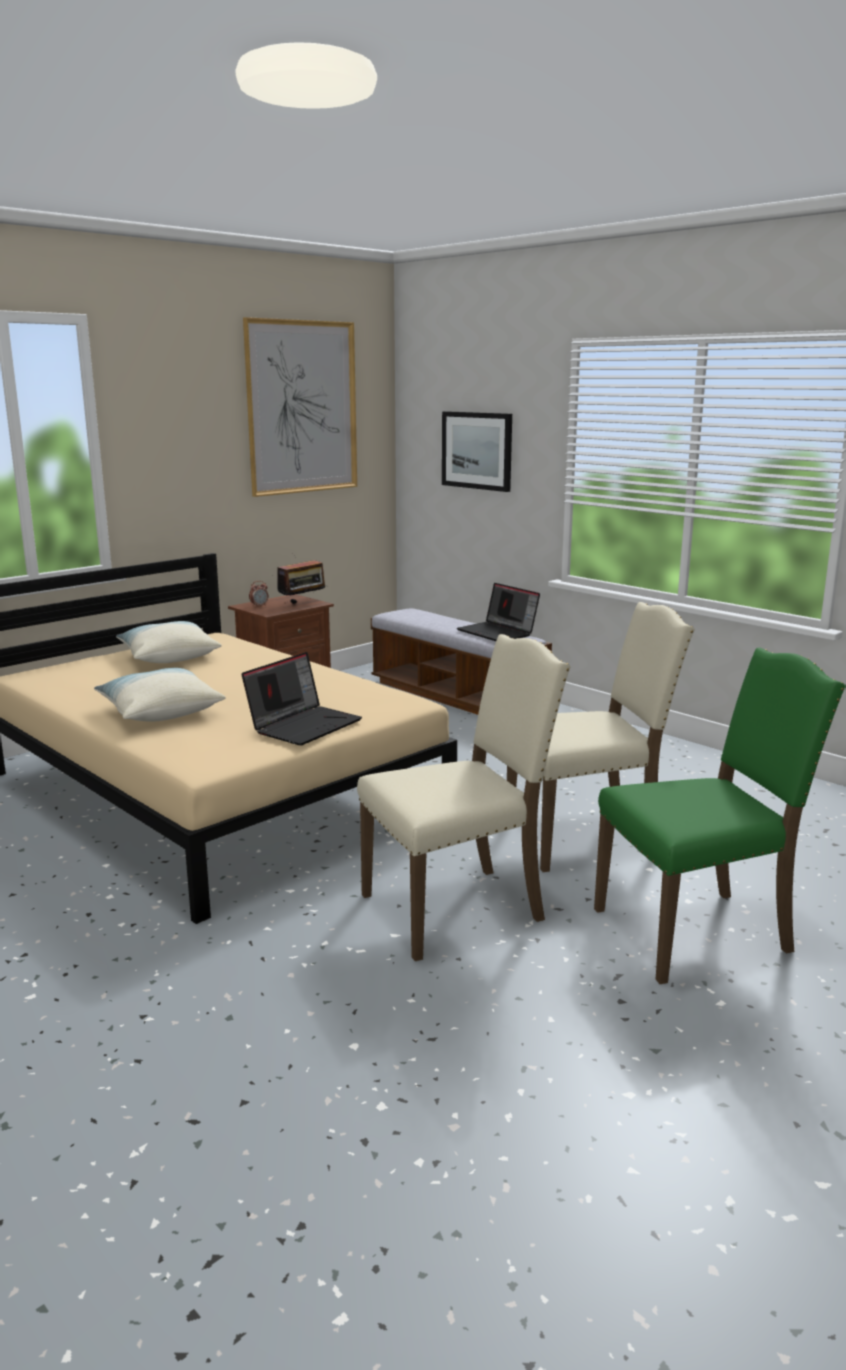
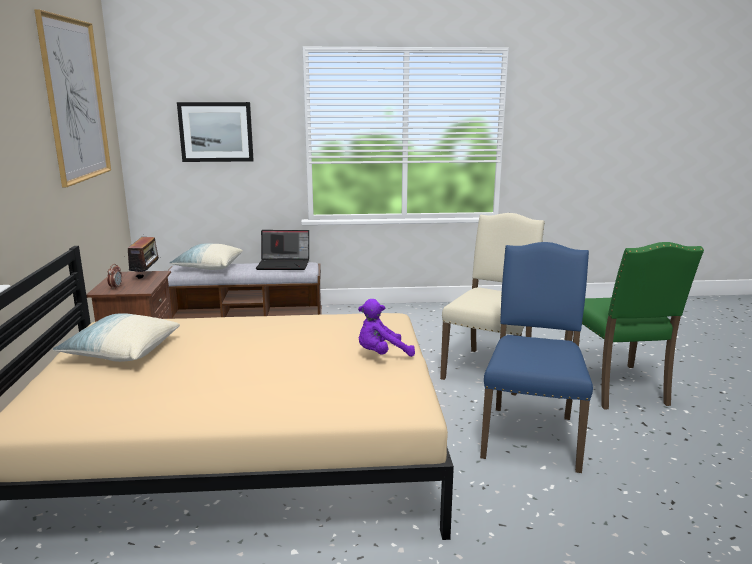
camera: 50 degrees left, 0 degrees up
pillow [94,668,225,722] -> pillow moved to [169,244,243,270]
laptop [241,652,362,746] -> purple plush toy [358,299,415,357]
beige chair [357,634,571,961] -> blue chair [480,242,593,473]
green chair [594,648,846,984] -> green chair turned 150 degrees clockwise [565,242,704,410]

